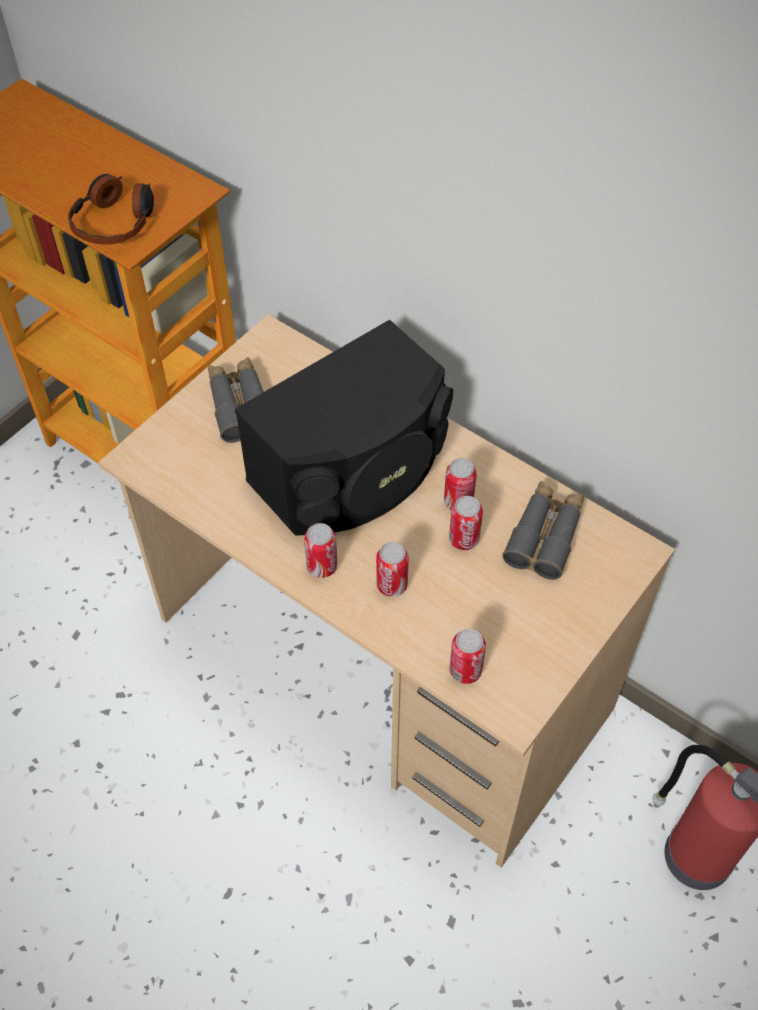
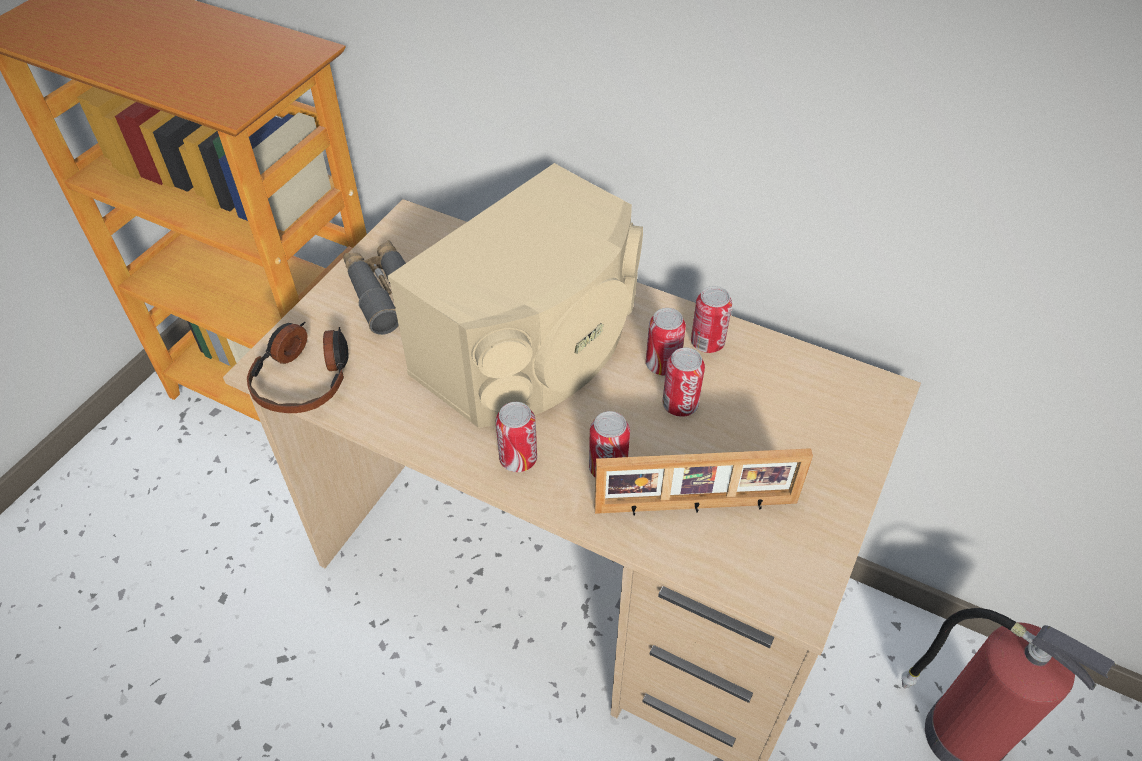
camera: 10 degrees left, 5 degrees down
headphones [68,174,154,245] -> headphones moved to [247,322,348,413]
black speaker [235,320,453,535] -> beige speaker [388,163,643,428]
can [450,629,486,684] -> can moved to [691,286,732,353]
grey binoculars [502,481,584,580] -> none
none -> picture frame [594,448,813,516]

